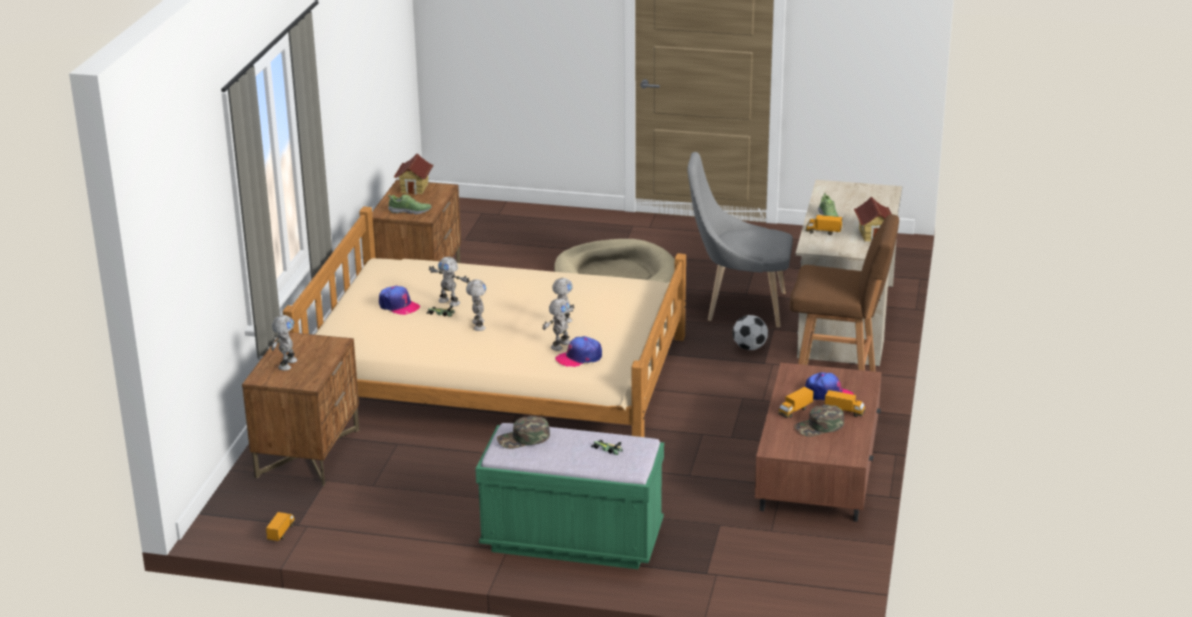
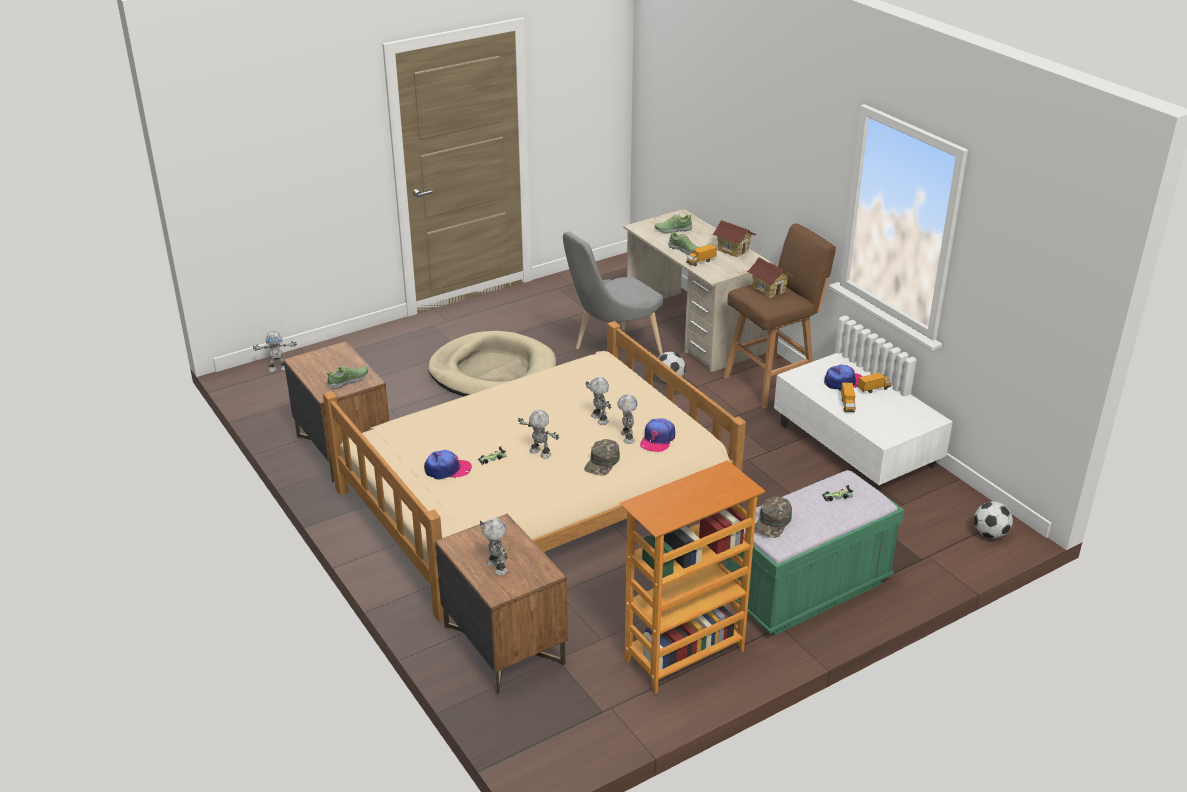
camera: 45 degrees left, 5 degrees up
toy truck [266,512,295,541] -> none
toy house [394,154,434,194] -> toy house moved to [747,258,794,298]
toy robot [429,257,470,307] -> toy robot moved to [253,331,297,372]
brown coffee table [755,363,882,522] -> white coffee table [774,353,953,489]
green cap [794,404,844,437] -> green cap moved to [584,439,620,476]
none -> bookcase [620,460,765,694]
none -> shoe [655,214,692,234]
none -> football [974,501,1013,539]

